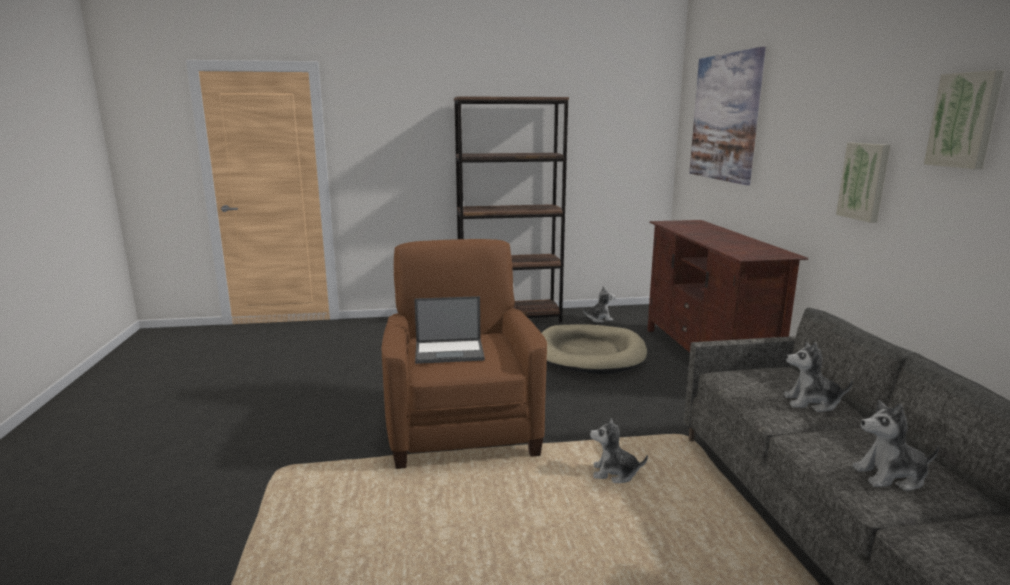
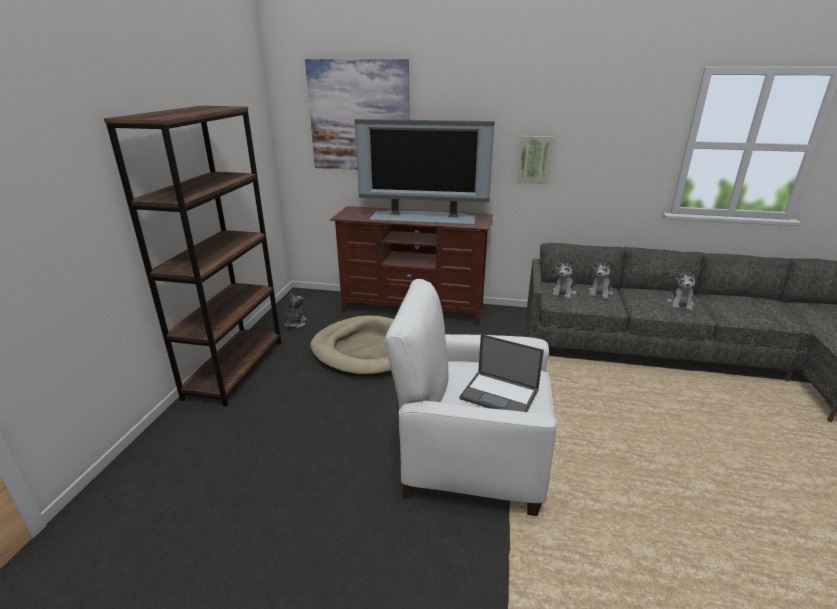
camera: 70 degrees left, 10 degrees up
brown armchair [381,239,547,469] -> white armchair [385,279,557,516]
laptop [414,296,485,364] -> laptop turned 105 degrees clockwise [459,334,544,412]
plush toy [590,418,648,483] -> plush toy moved to [553,259,577,299]
picture [924,70,1004,169] -> none
none -> television [355,119,495,225]

